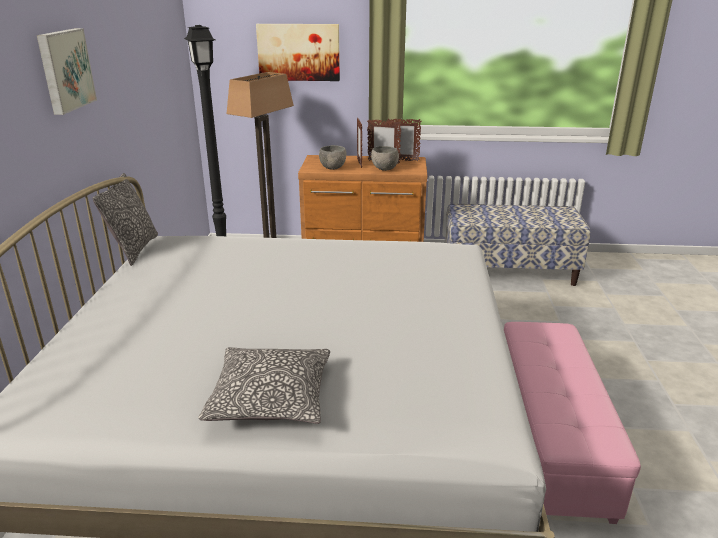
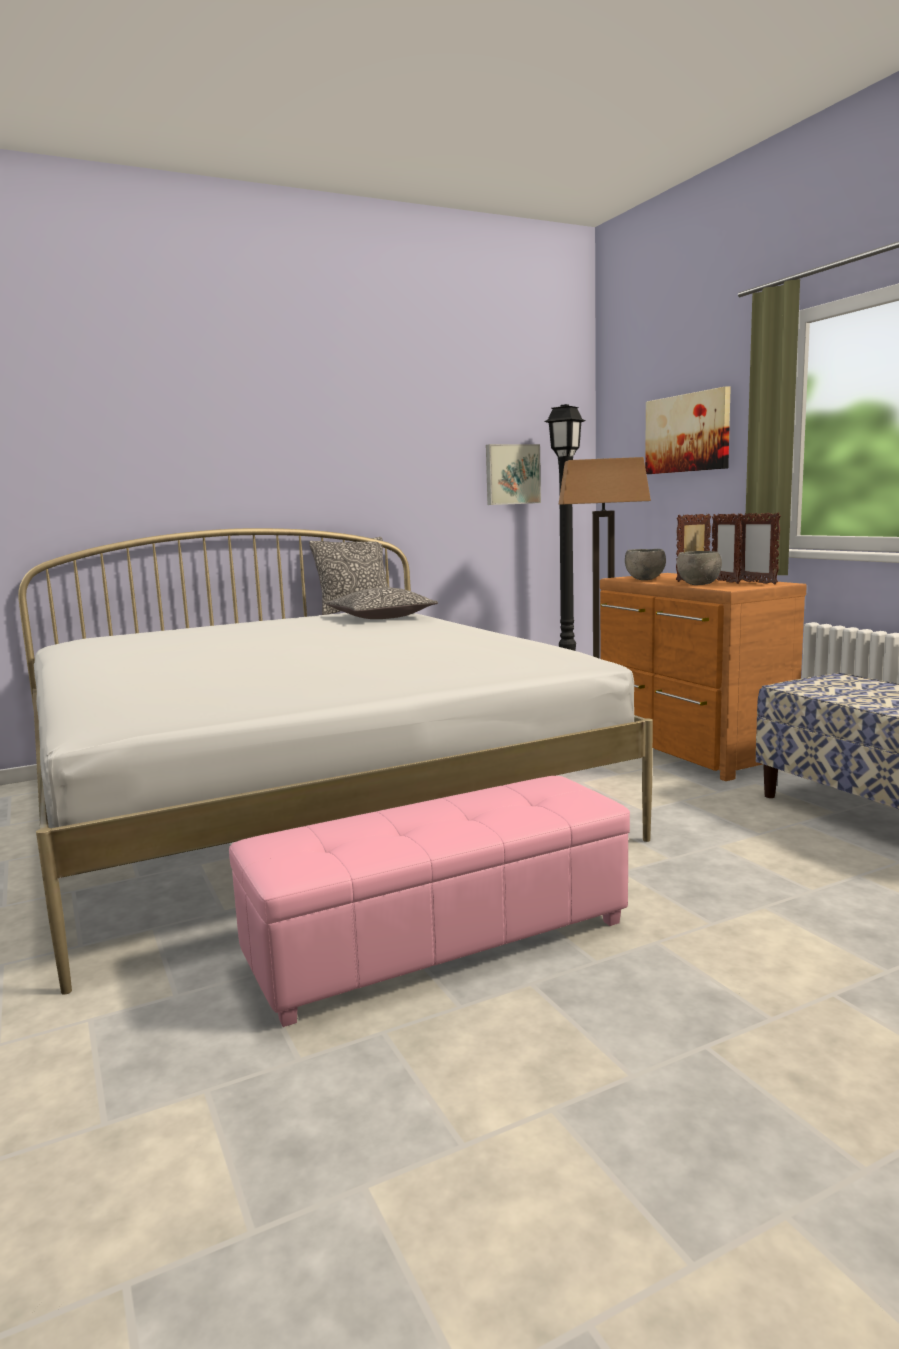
camera: 60 degrees right, 15 degrees down
picture [37,28,97,115] -> picture moved to [486,444,541,505]
pillow [198,347,330,424] -> pillow moved to [325,588,438,619]

